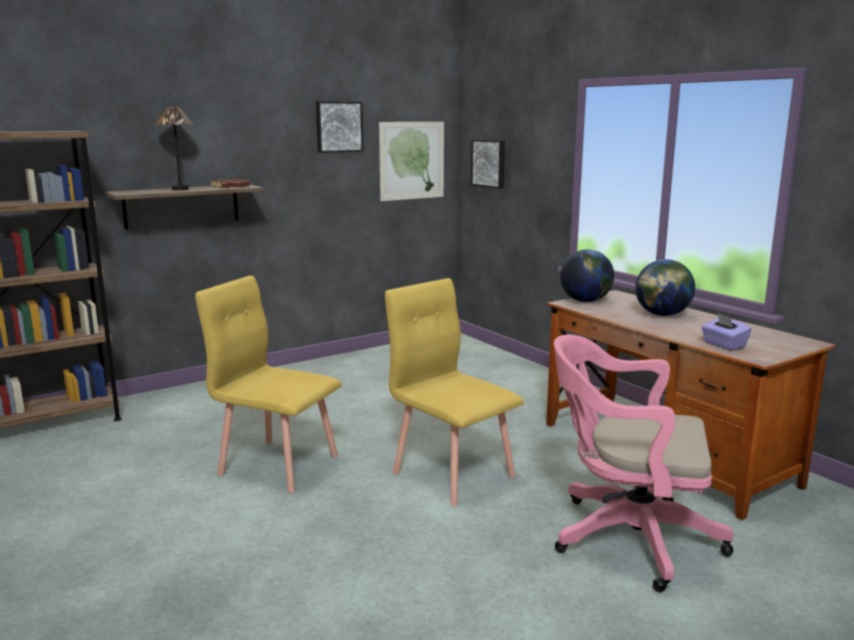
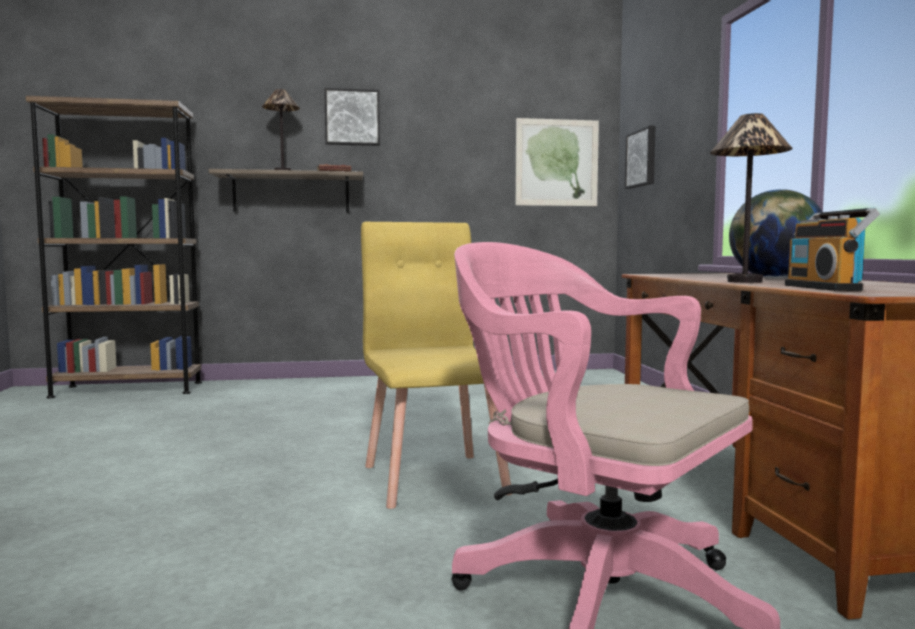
camera: 25 degrees right, 10 degrees down
yellow chair [195,276,342,493] -> none
picture [316,101,364,153] -> picture moved to [324,88,380,146]
globe [560,249,614,302] -> none
purple tissue box [701,313,752,351] -> radio [785,208,880,291]
none -> table lamp [710,113,793,283]

